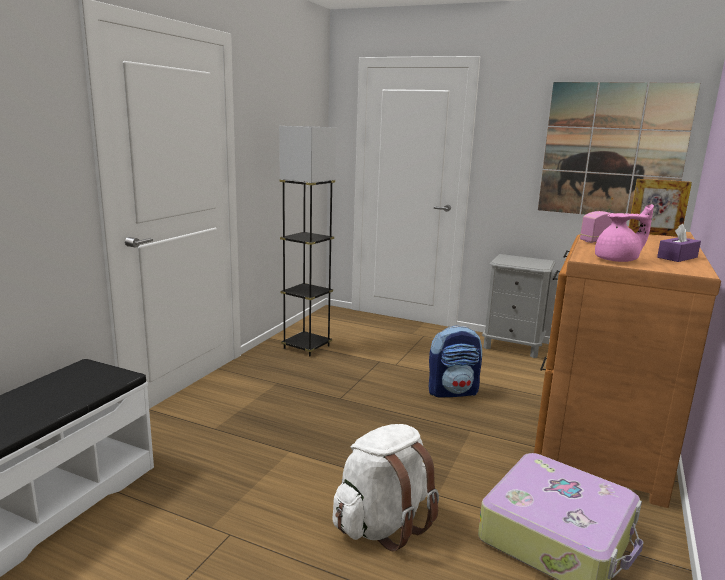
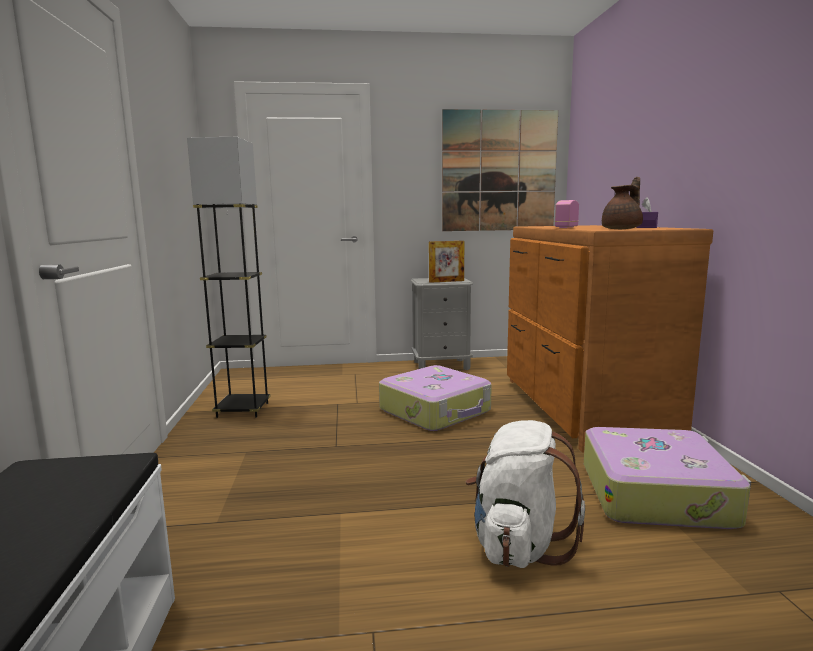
camera: 30 degrees left, 5 degrees down
backpack [429,326,482,397] -> suitcase [379,365,492,431]
pink teapot [595,204,654,262] -> brown teapot [602,177,643,229]
picture frame [629,179,692,237] -> picture frame moved to [429,241,464,283]

